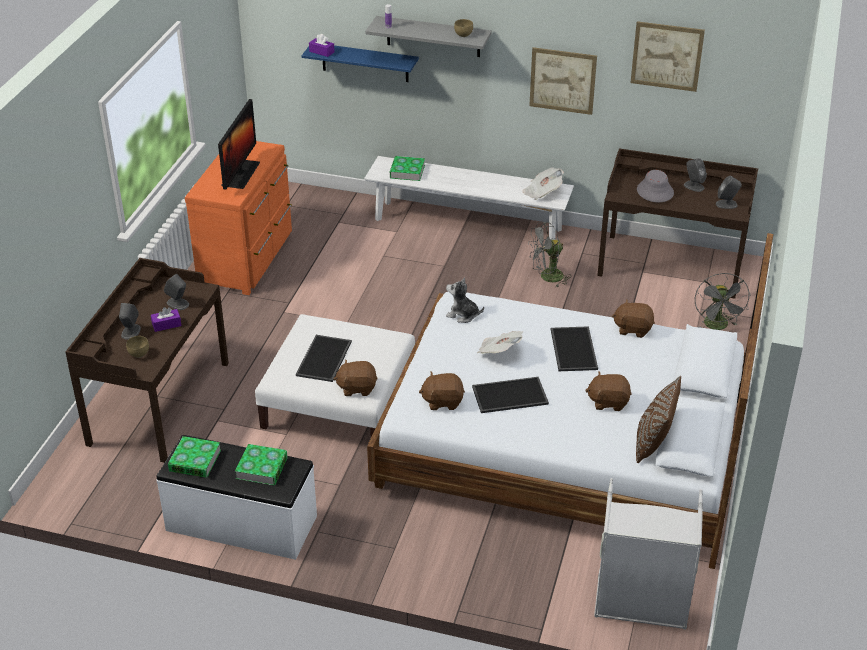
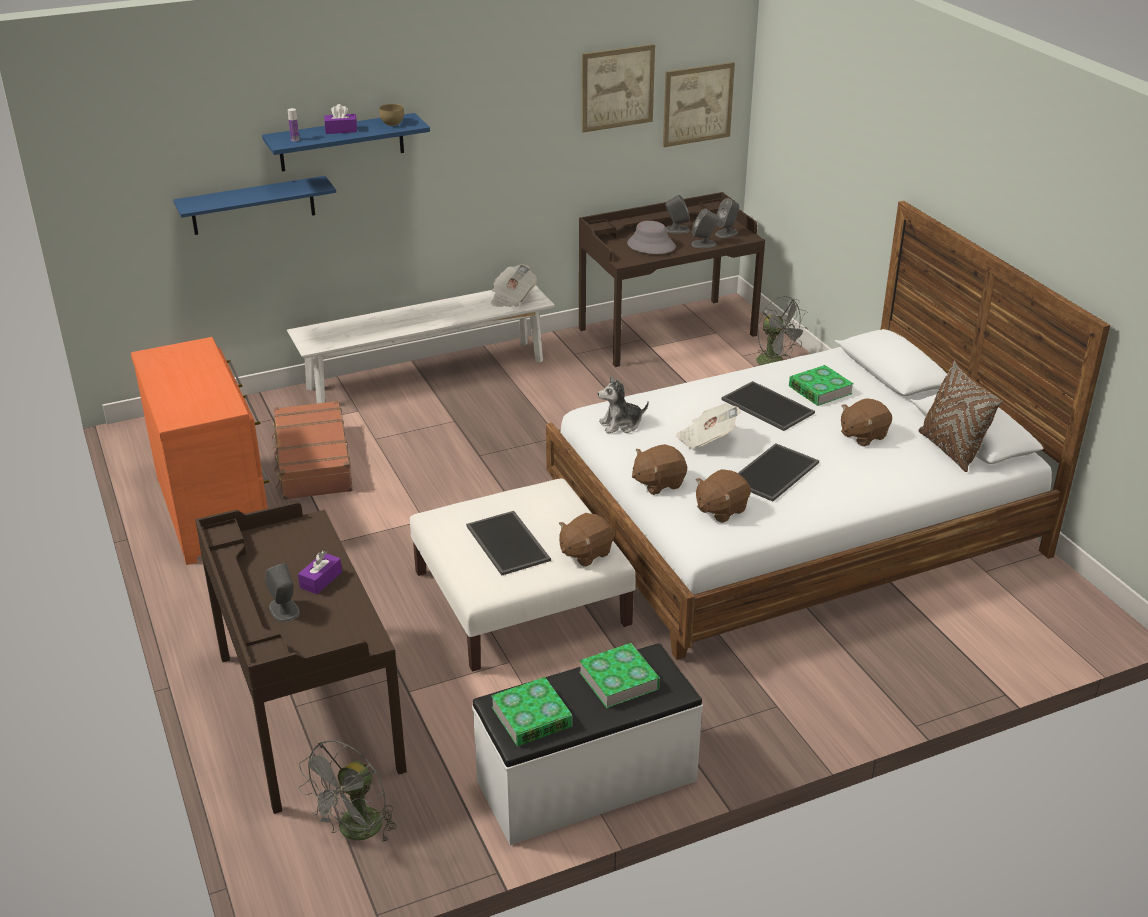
camera: 40 degrees left, 5 degrees down
brown bowl [126,336,149,358] -> none
grey speaker [164,273,189,310] -> grey speaker moved to [691,208,719,248]
monitor [218,99,260,189] -> none
purple tissue box [309,34,335,57] -> purple tissue box moved to [324,104,357,134]
grey shelf [365,16,492,57] -> blue shelf [262,113,430,172]
book [390,156,425,181] -> book moved to [789,365,854,406]
grey fan [528,222,571,288] -> grey fan moved to [298,740,397,844]
picture [529,47,597,115] -> picture moved to [663,62,735,147]
grey laundry basket [594,478,703,629] -> none
brown plush toy [612,299,655,338] -> brown plush toy moved to [632,444,687,495]
none -> brown suitcase [271,400,352,500]

